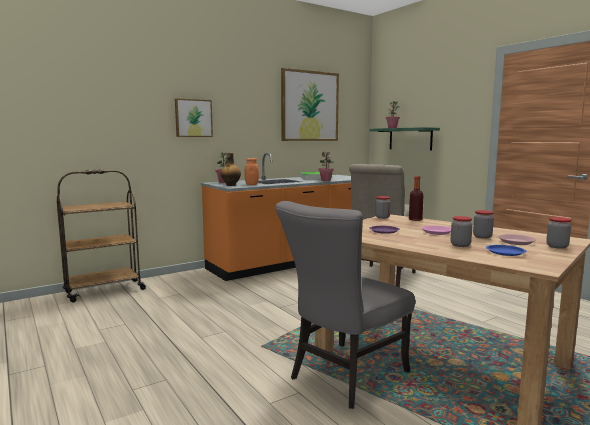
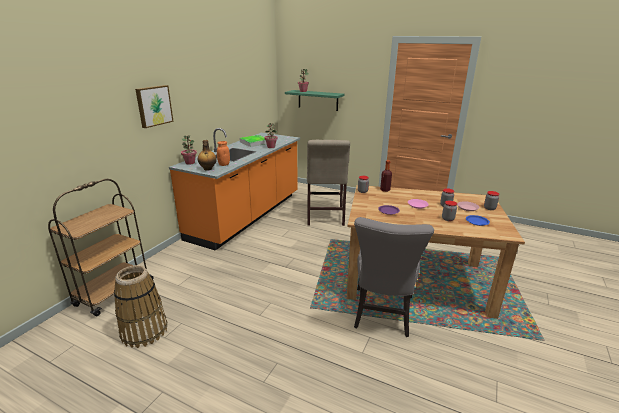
camera: 30 degrees left, 15 degrees up
picture [281,68,339,141] -> none
none -> basket [114,265,168,348]

